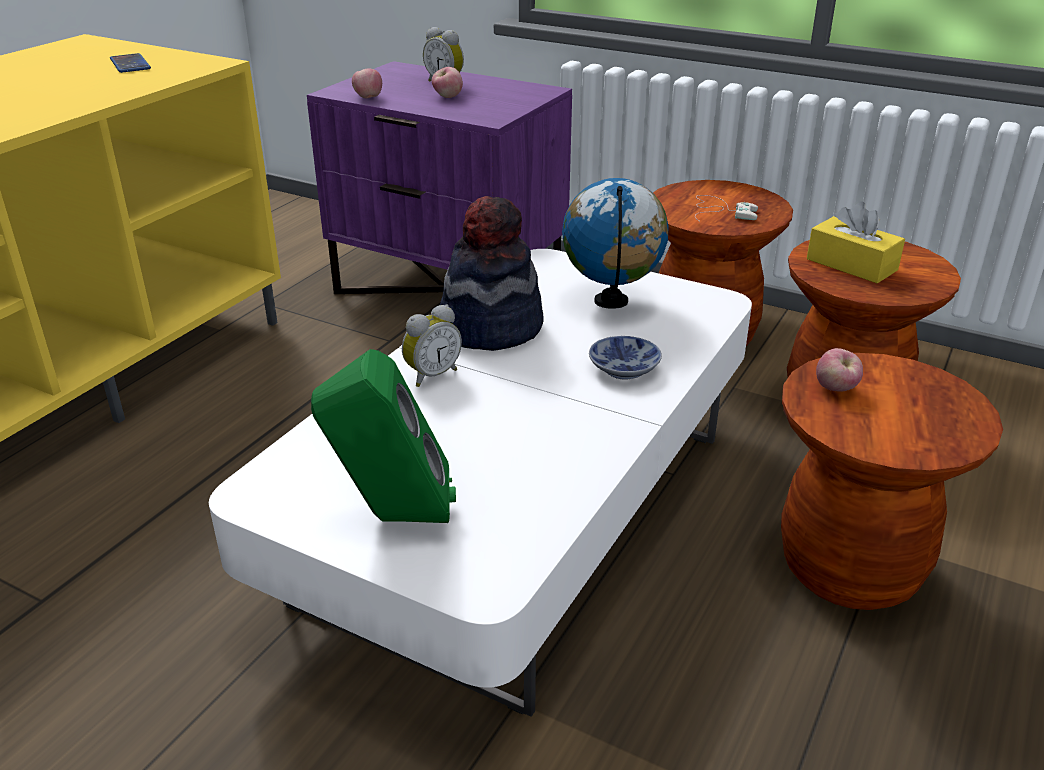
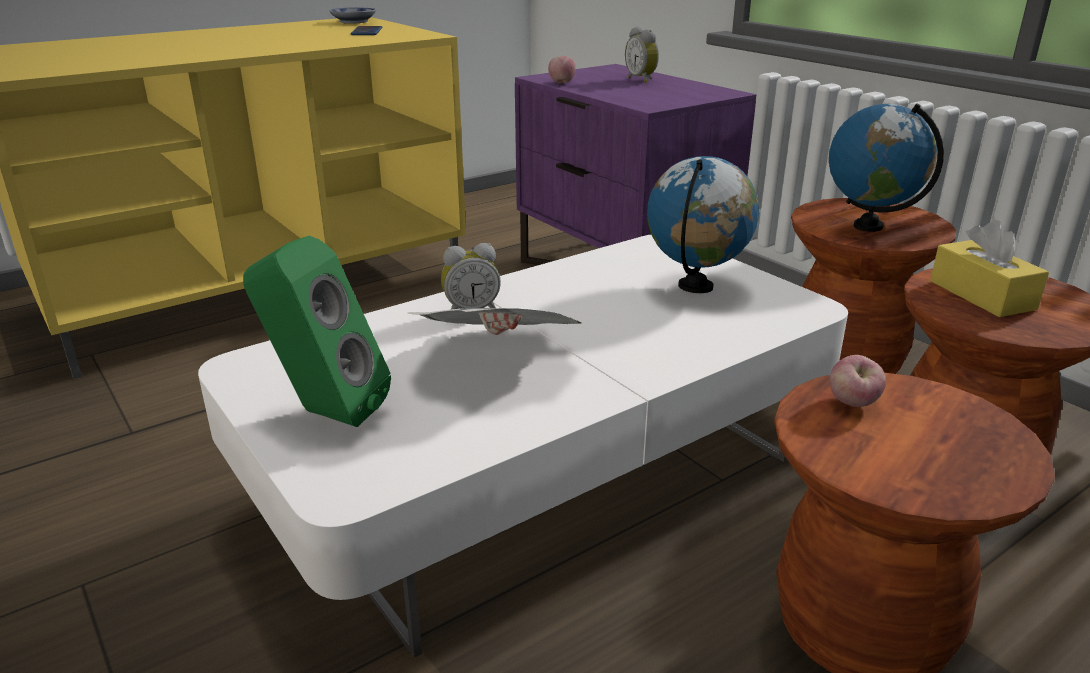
camera: 25 degrees right, 5 degrees down
apple [432,67,463,98] -> none
hat [440,196,544,351] -> none
bowl [589,336,662,380] -> bowl moved to [330,7,376,24]
white game controller [695,195,758,221] -> globe [829,103,944,232]
none -> newspaper [407,308,582,335]

